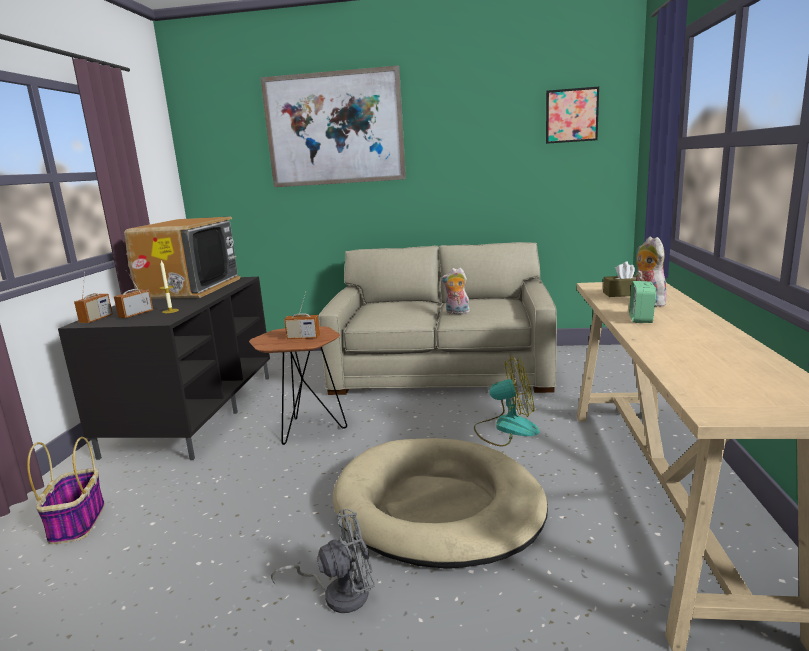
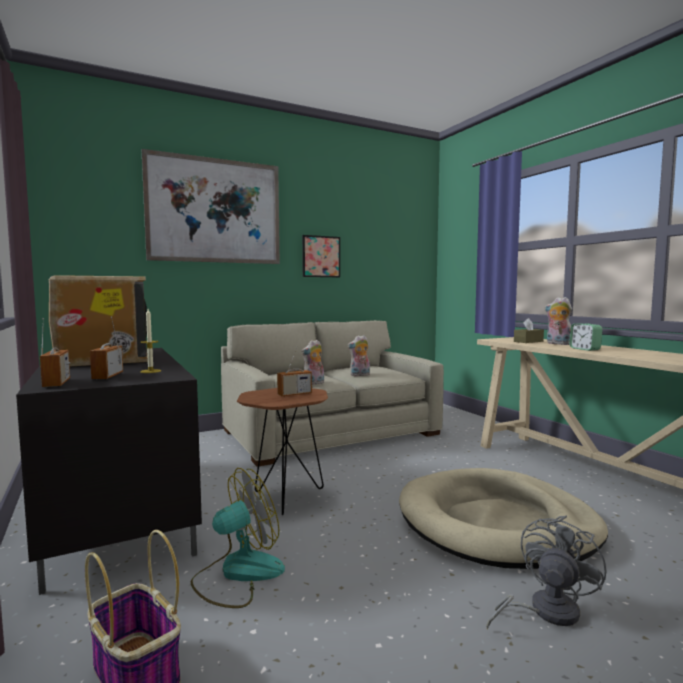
camera: 35 degrees left, 10 degrees down
fan [474,356,539,446] -> fan moved to [191,468,285,608]
picture [546,87,599,144] -> picture moved to [302,235,340,277]
none -> plush toy [301,340,324,385]

